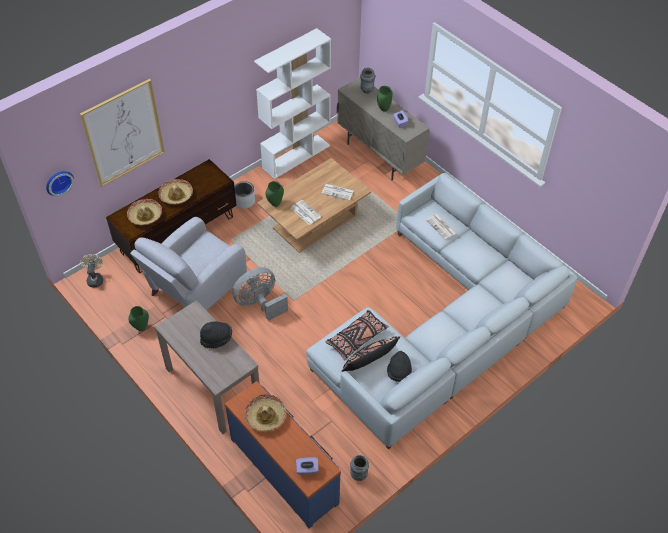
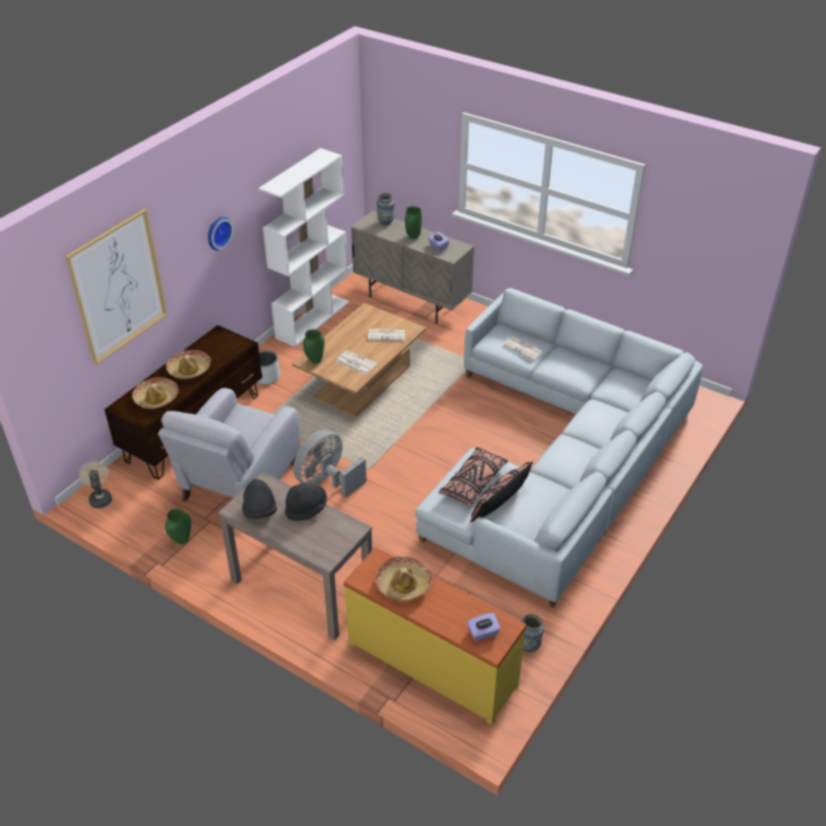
camera: 15 degrees left, 10 degrees down
wall clock [46,171,74,196] -> wall clock moved to [208,216,234,250]
blue dresser [225,381,341,529] -> yellow dresser [344,547,527,725]
black hat [387,351,412,382] -> black hat moved to [242,479,277,519]

